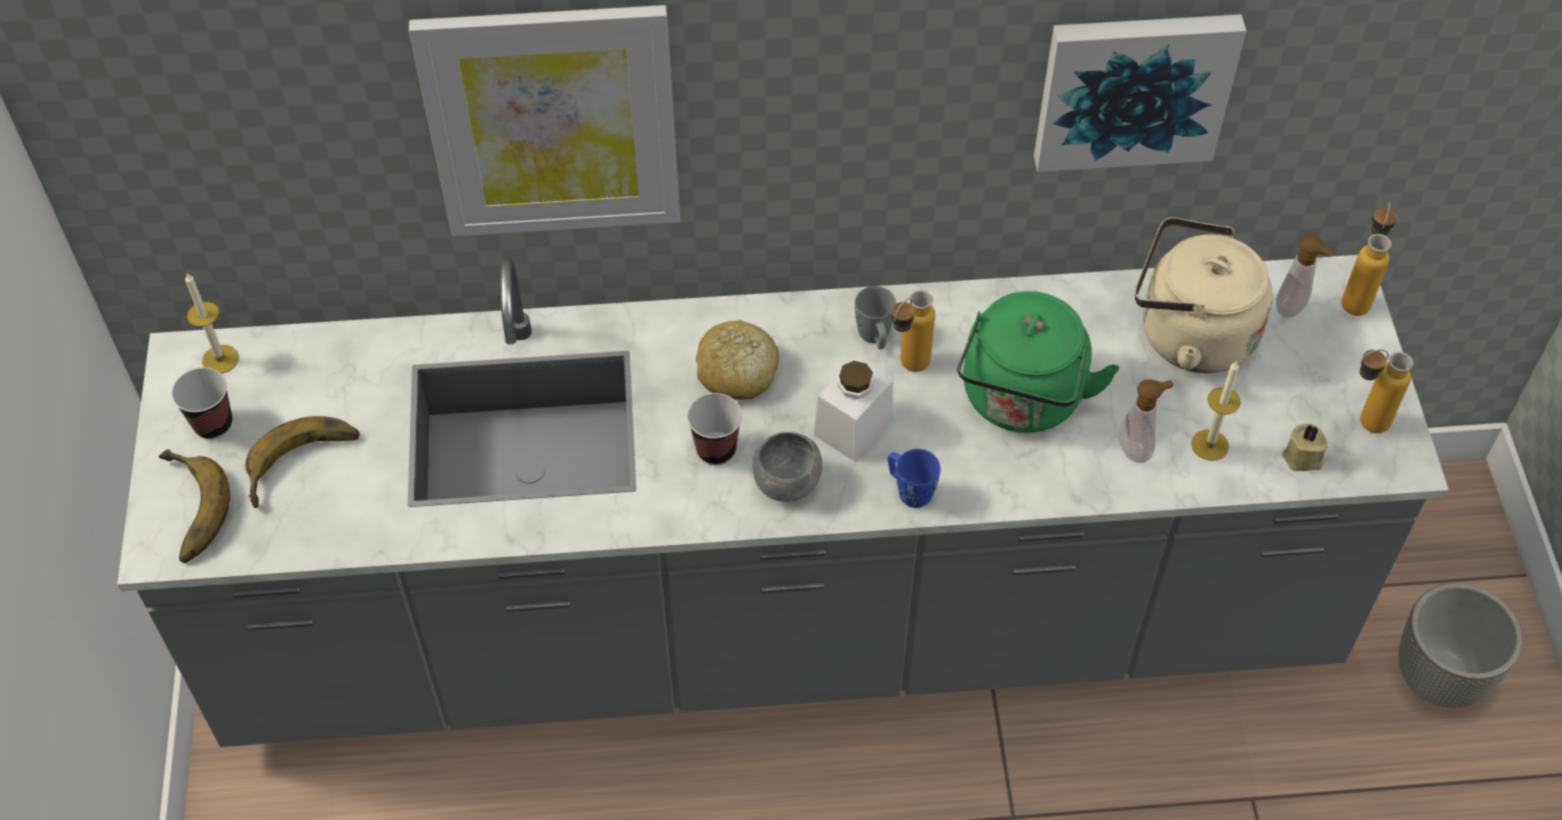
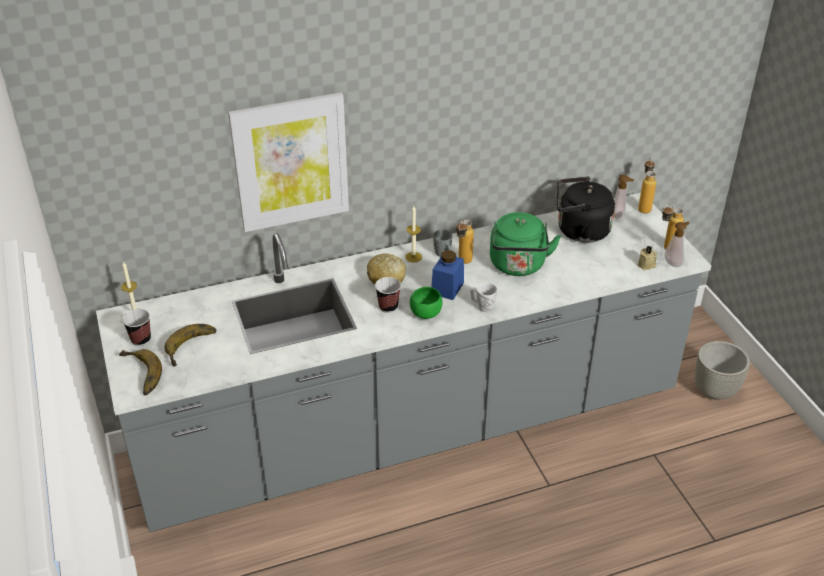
camera: 15 degrees left, 15 degrees down
grey bowl [752,432,822,502] -> green bowl [410,287,442,319]
white jar [814,358,893,461] -> blue jar [431,250,464,300]
blue mug [887,449,941,508] -> white mug [470,283,497,312]
picture [1034,14,1246,172] -> none
soap dispenser [1119,380,1173,463] -> soap dispenser moved to [665,222,689,267]
beige kettle [1135,217,1273,373] -> black kettle [557,177,615,243]
candle [1191,361,1241,461] -> candle moved to [405,206,422,262]

